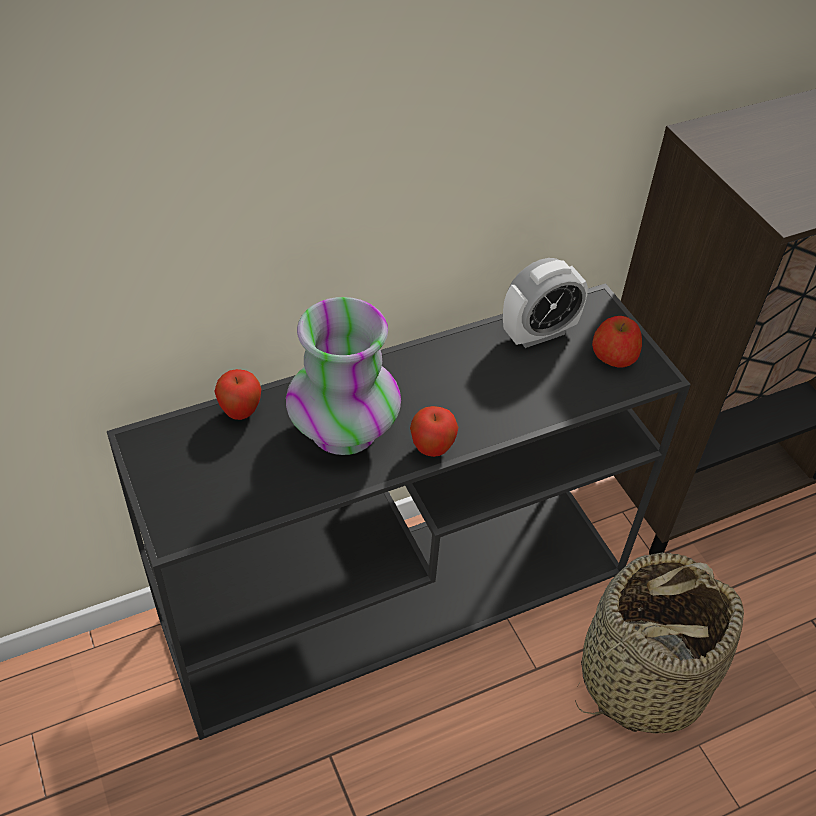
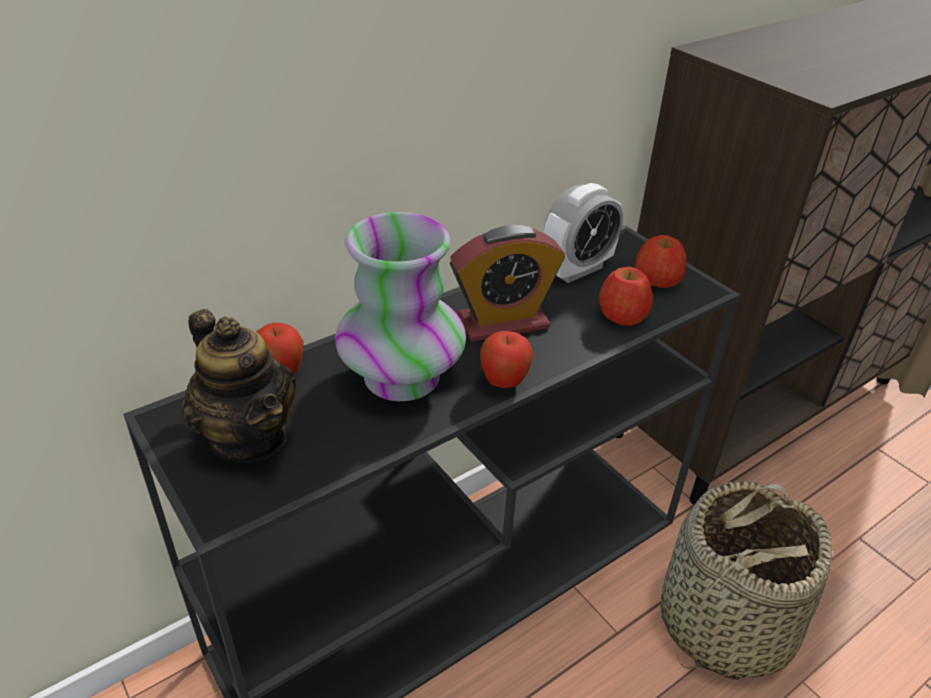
camera: 10 degrees left, 10 degrees down
none -> teapot [182,309,296,462]
none -> alarm clock [450,225,565,342]
none -> apple [599,267,653,326]

